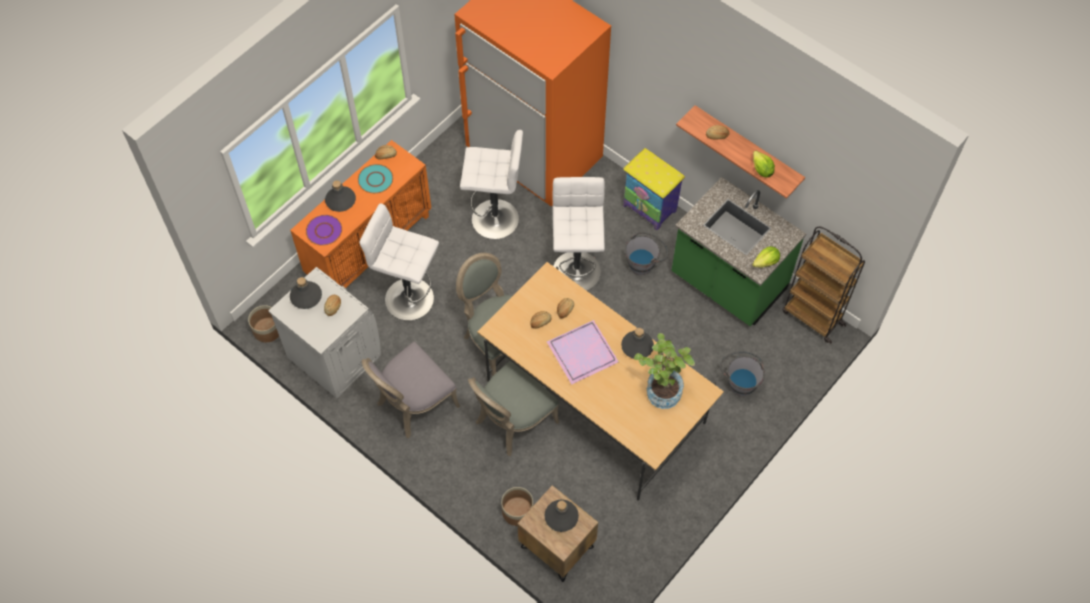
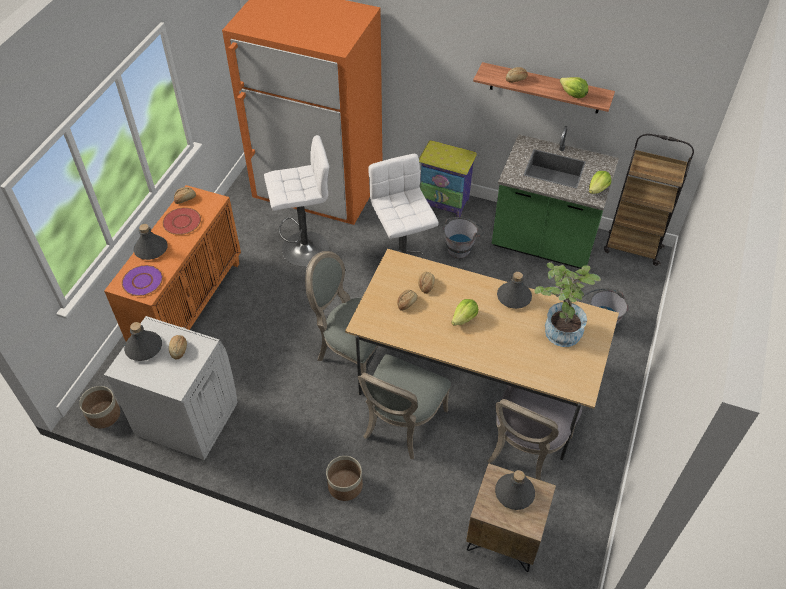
camera: 20 degrees left, 10 degrees down
turquoise plate [358,164,393,194] -> red plate [163,207,201,235]
white stool [359,203,439,320] -> none
grey chair [362,342,460,438] -> grey chair moved to [487,385,582,480]
planter [501,487,533,526] -> planter moved to [326,456,363,501]
purple tray [546,320,619,384] -> lettuce [452,299,478,326]

